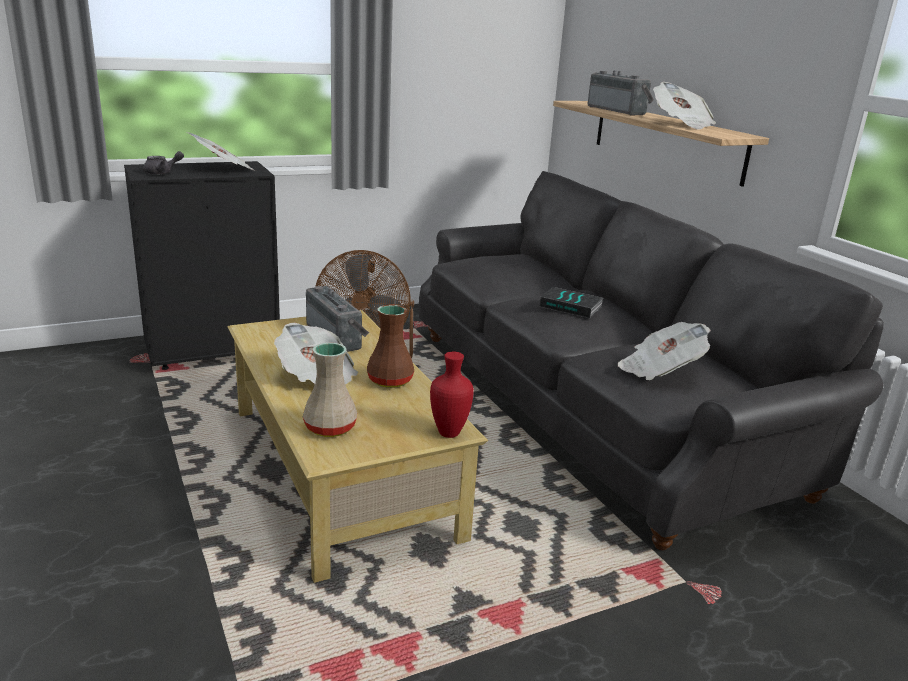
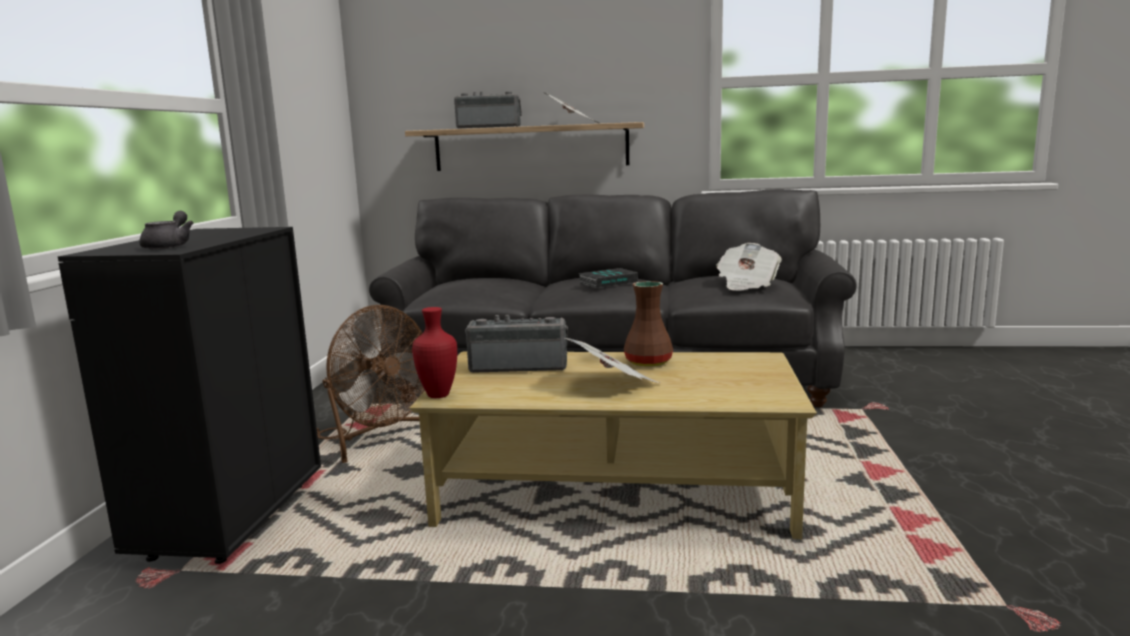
camera: 55 degrees left, 10 degrees down
newspaper [187,132,256,171] -> none
beige vase [303,343,357,437] -> none
red vase [430,351,474,438] -> red vase moved to [412,307,457,398]

